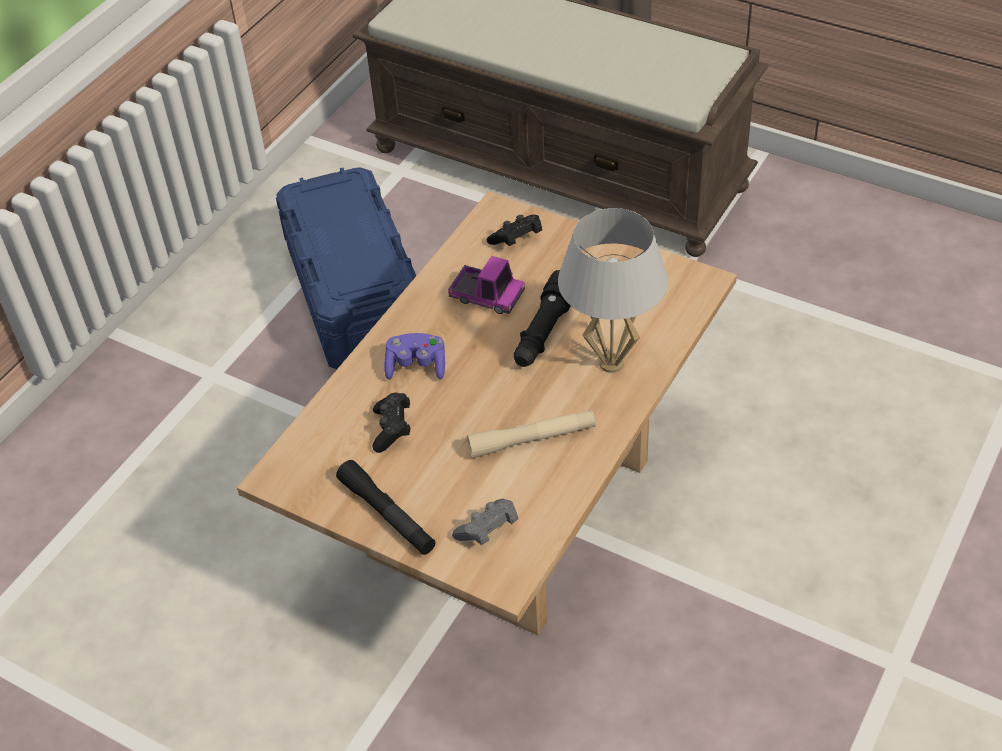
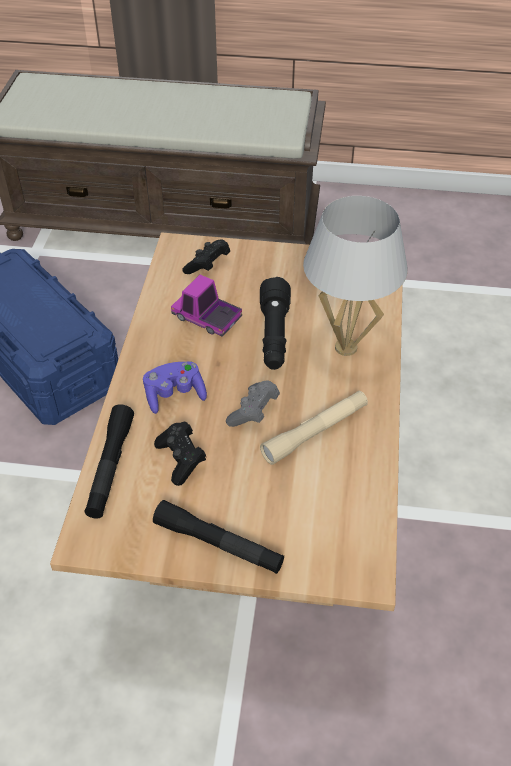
camera: 25 degrees left, 0 degrees up
toy truck [448,256,525,314] -> toy truck turned 150 degrees counterclockwise [171,275,242,337]
grey game controller [452,499,518,545] -> grey game controller moved to [226,381,280,427]
none -> black flashlight [85,404,134,519]

